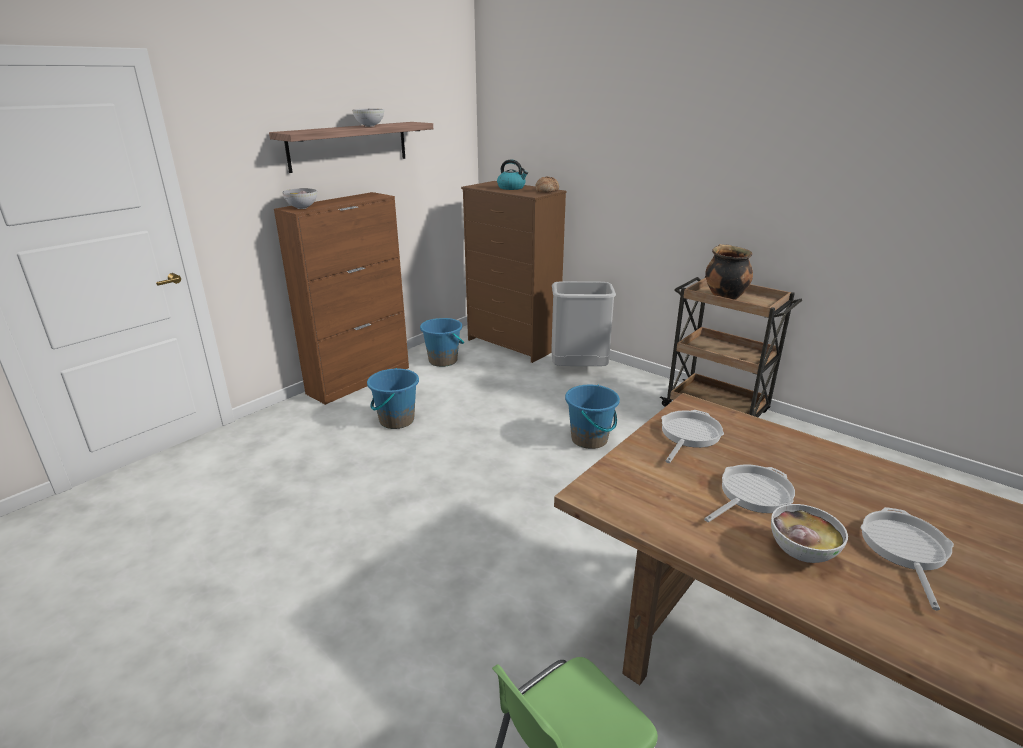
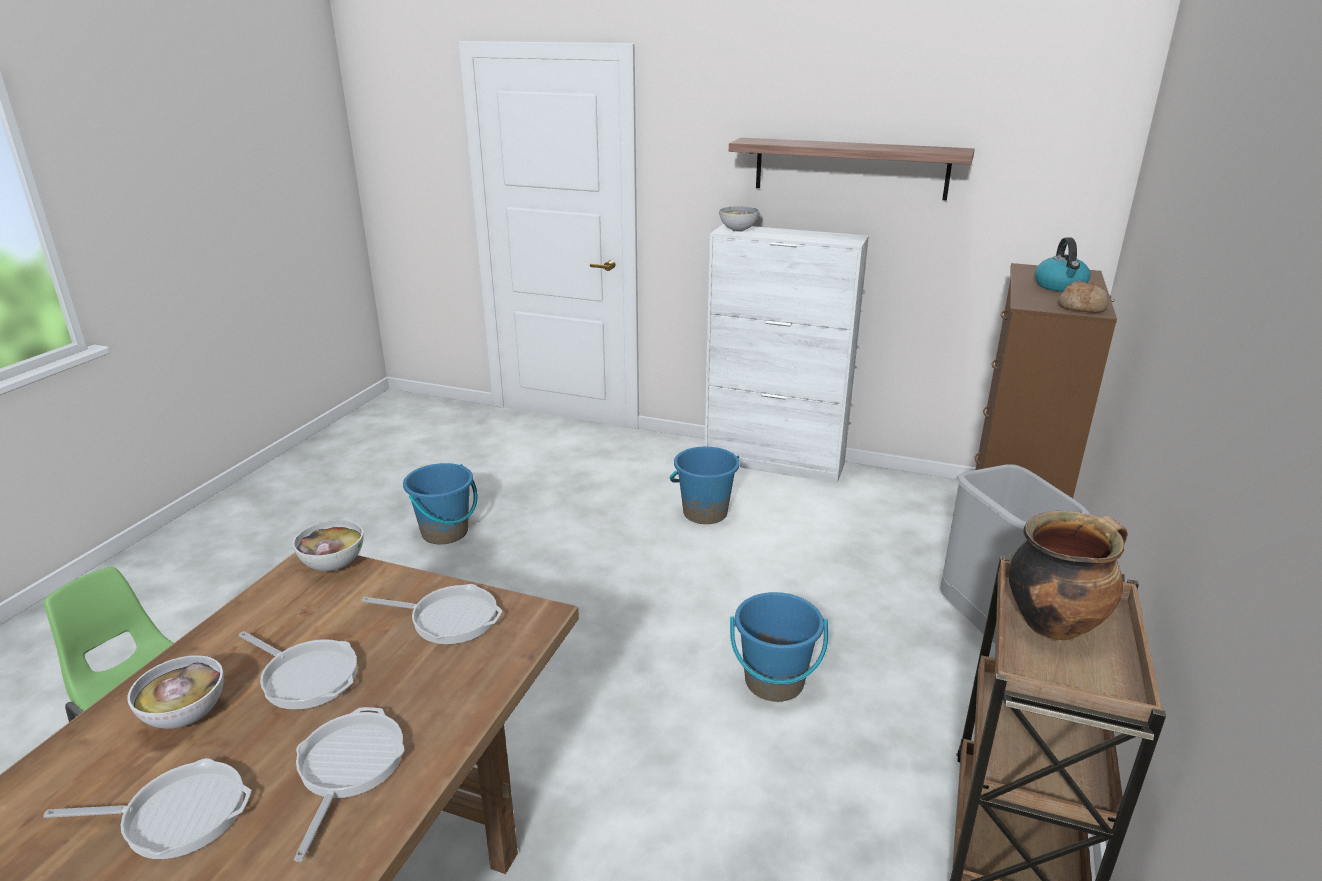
camera: 70 degrees right, 0 degrees up
brown cabinet [274,192,409,405] -> white cabinet [704,224,869,484]
bowl [352,109,384,127] -> bowl moved to [293,520,364,571]
blue bucket [420,318,464,367] -> blue bucket moved to [403,463,478,544]
none -> frying pan [294,707,404,862]

